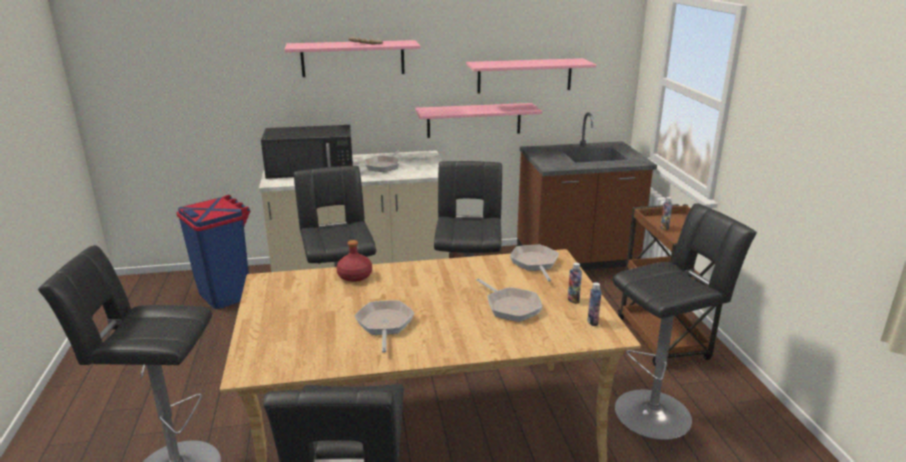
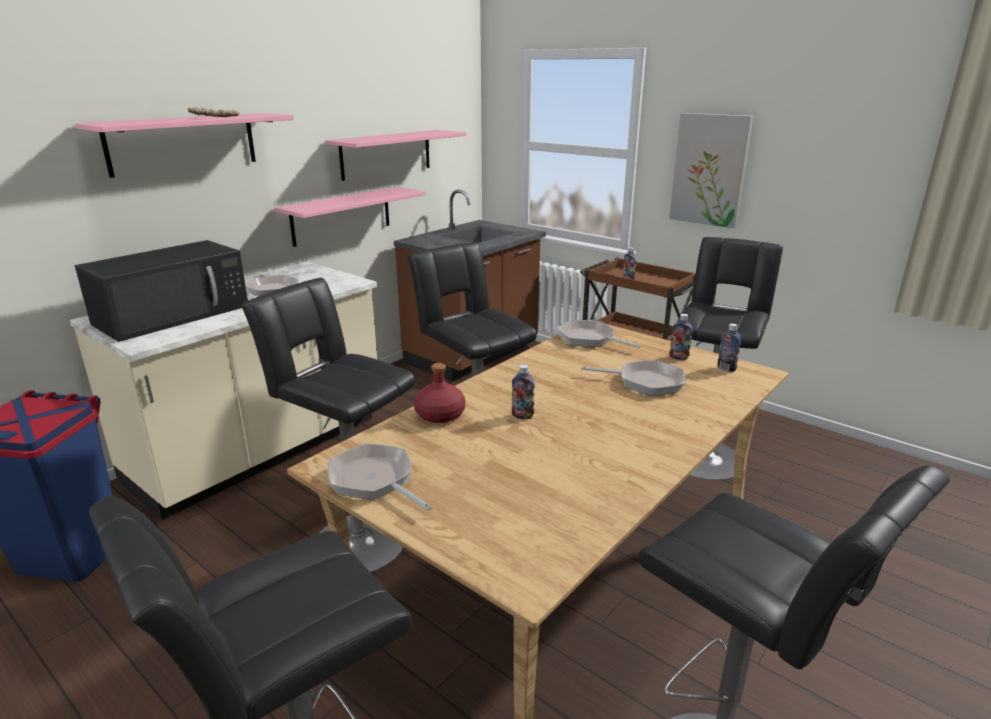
camera: 40 degrees left, 0 degrees up
frying pan [355,300,414,353] -> frying pan moved to [328,443,432,511]
none -> bottle [511,364,535,419]
none -> picture [669,113,753,228]

